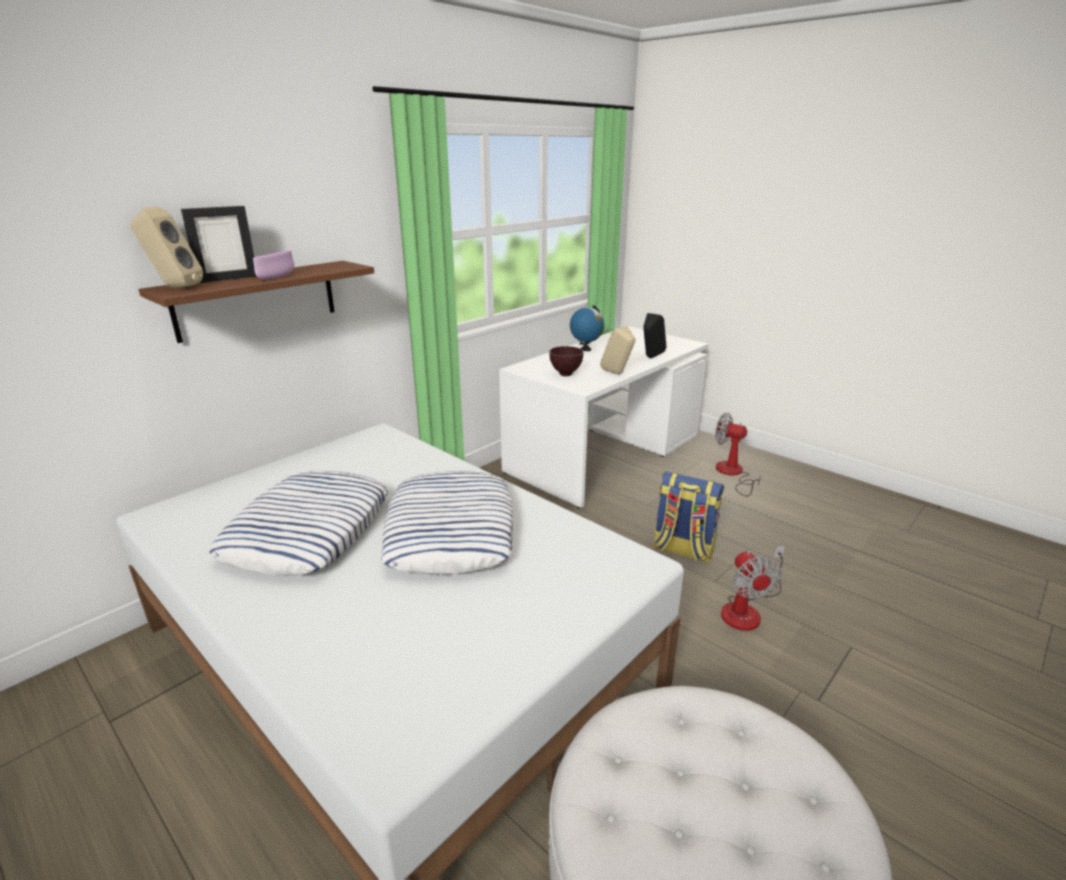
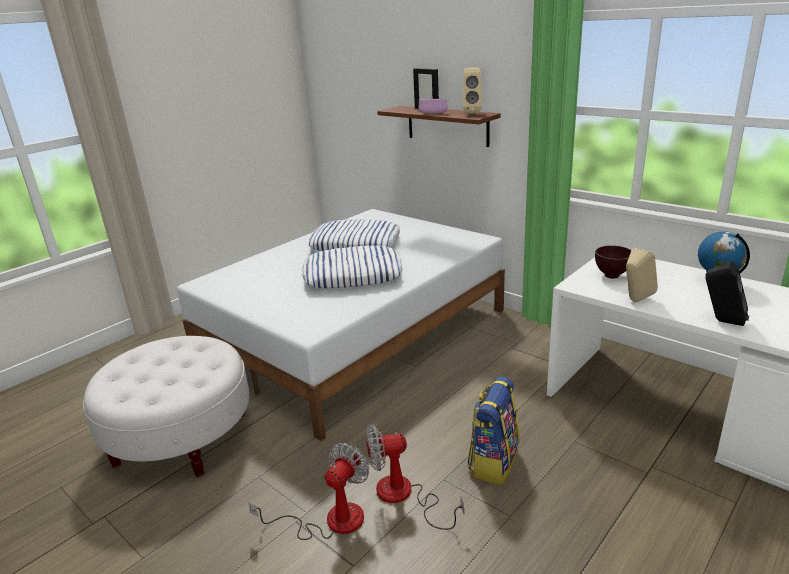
camera: 90 degrees right, 0 degrees up
beige speaker [130,207,203,288] -> beige speaker moved to [463,67,482,114]
fan [715,413,762,497] -> fan moved to [248,443,369,540]

